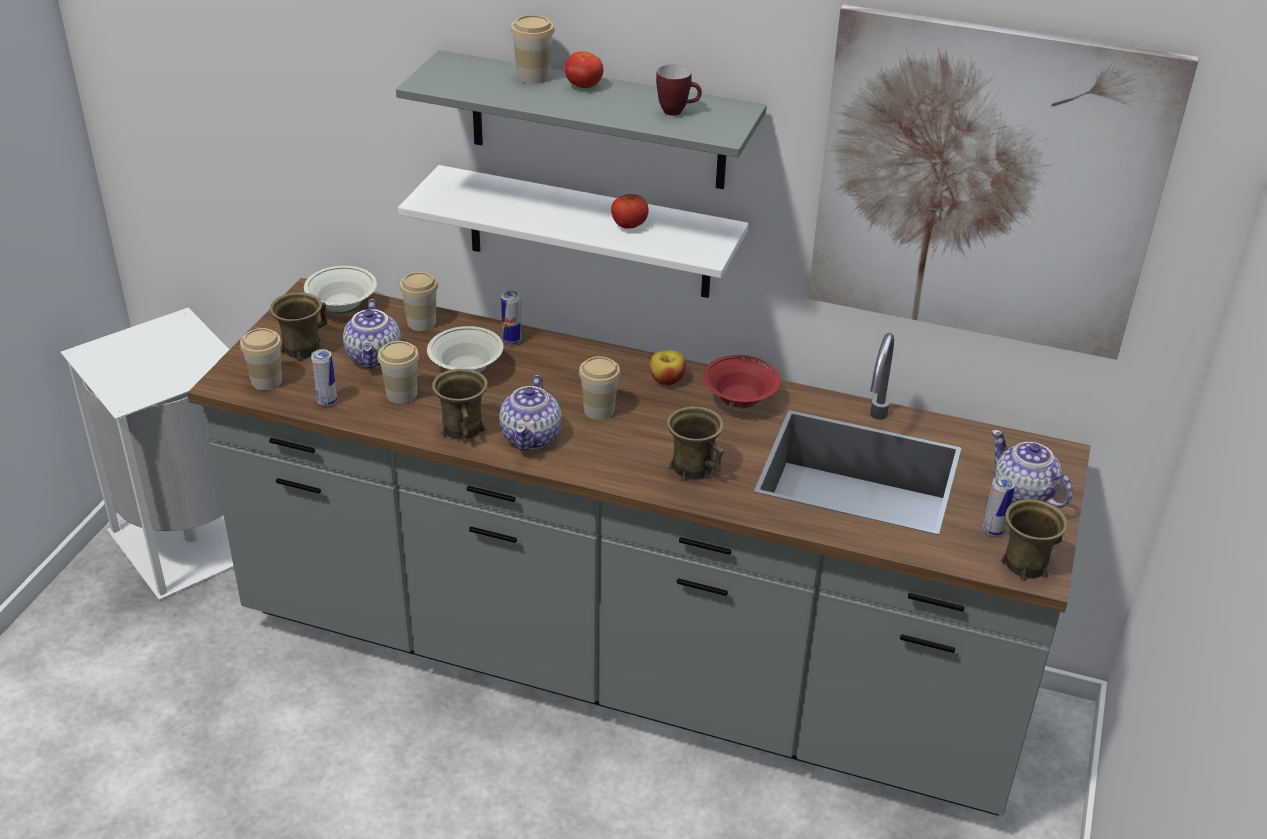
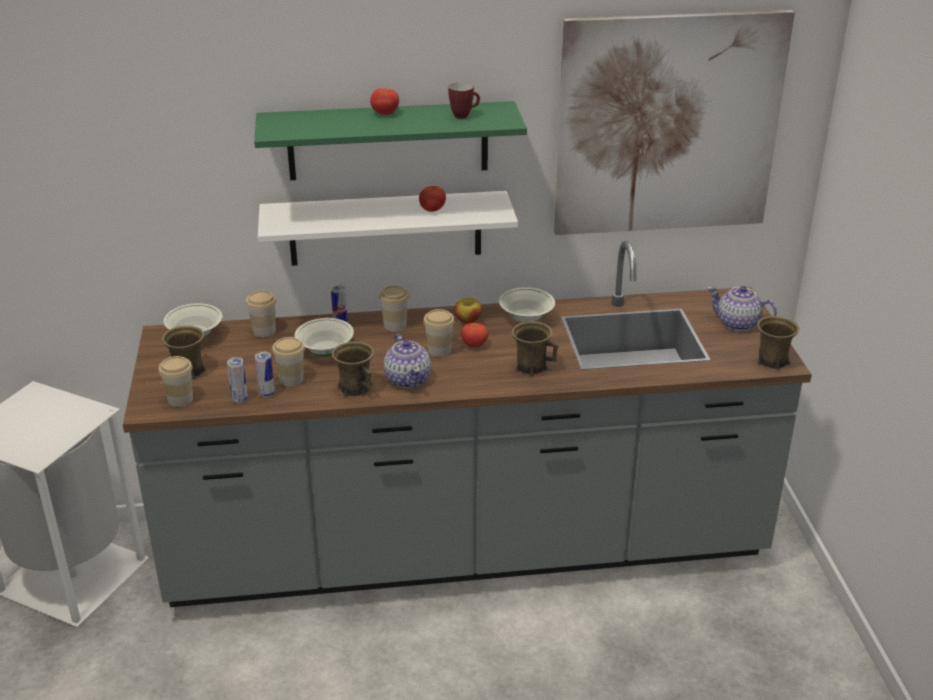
camera: 25 degrees left, 5 degrees down
teapot [343,299,401,369] -> none
grey shelf [396,50,767,189] -> green shelf [254,101,527,180]
cup [510,15,555,84] -> cup moved to [379,286,409,332]
red bowl [703,355,781,409] -> white bowl [499,287,555,323]
can [983,475,1015,536] -> can moved to [255,351,275,398]
none -> tomato [461,323,488,347]

